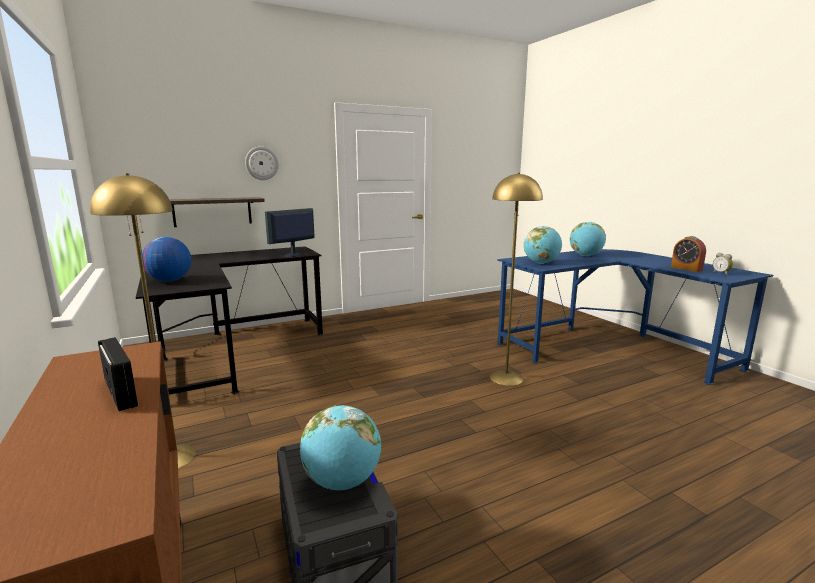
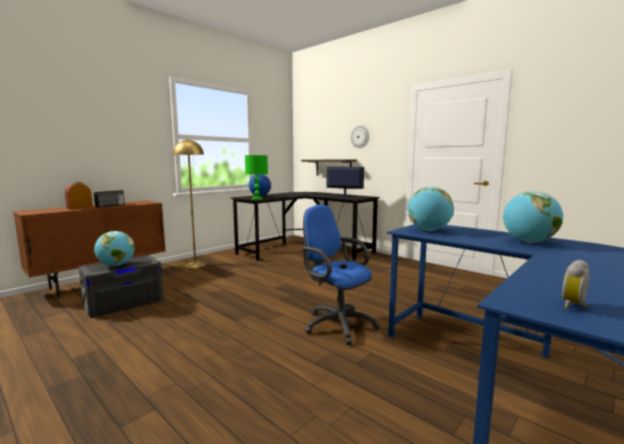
camera: 70 degrees right, 5 degrees down
yellow floor lamp [490,173,543,386] -> blue office chair [303,204,380,345]
alarm clock [671,236,706,272] -> alarm clock moved to [65,182,93,209]
none -> green table lamp [245,155,268,200]

